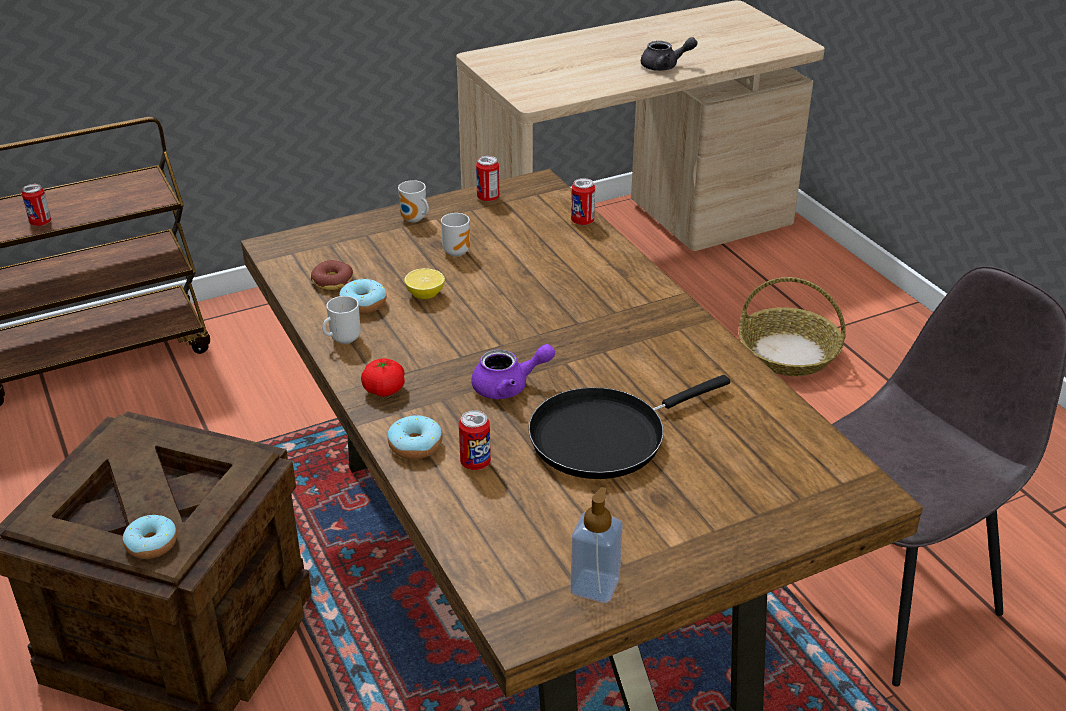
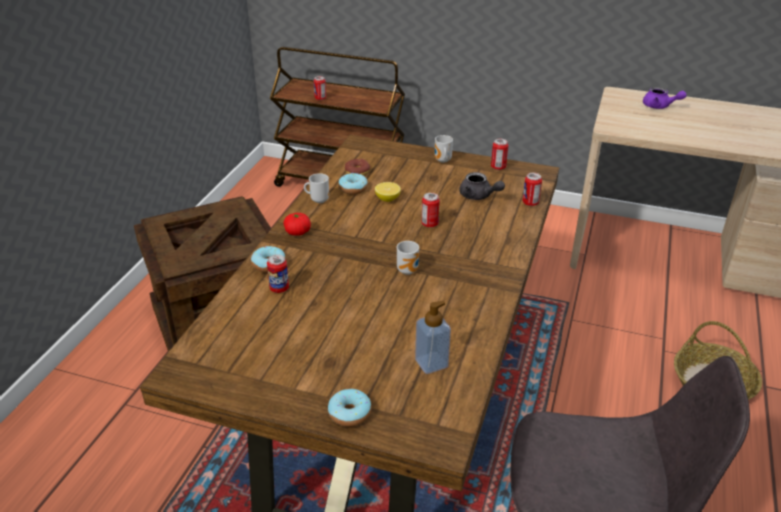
camera: 45 degrees right, 0 degrees up
donut [123,515,177,559] -> donut moved to [328,389,371,427]
mug [441,213,470,257] -> mug moved to [397,241,419,275]
purple teapot [471,344,555,399] -> purple teapot moved to [643,87,686,109]
black frying pan [528,375,730,479] -> none
soap dispenser [570,487,623,603] -> soap dispenser moved to [415,301,451,374]
grey teapot [641,37,698,71] -> grey teapot moved to [459,172,505,200]
none -> can [422,193,440,228]

